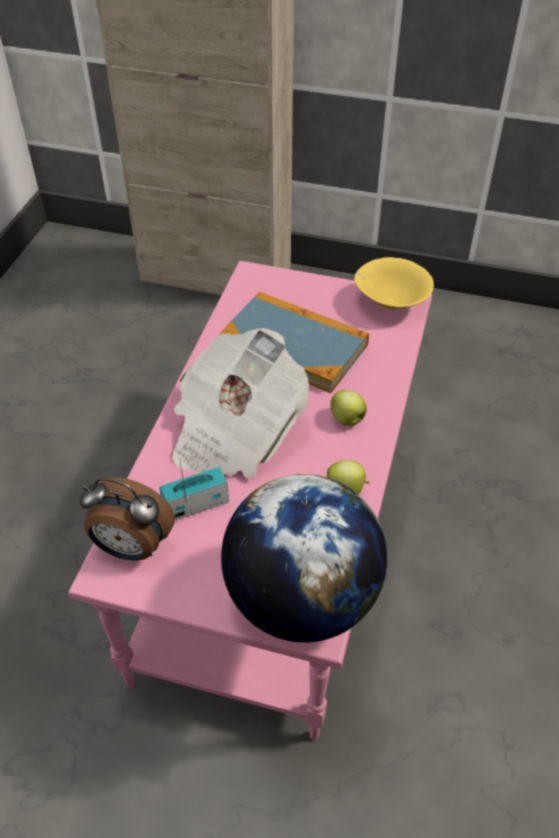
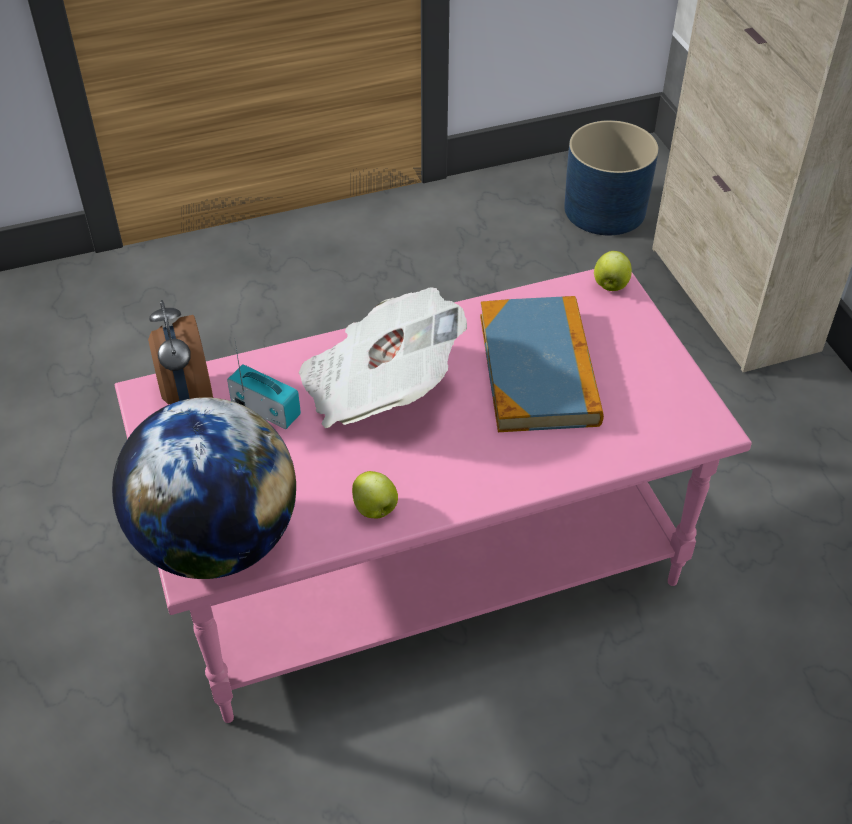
camera: 55 degrees right, 0 degrees up
apple [330,390,367,426] -> apple moved to [594,251,632,291]
yellow bowl [354,257,434,309] -> none
none -> blue planter [564,120,659,235]

